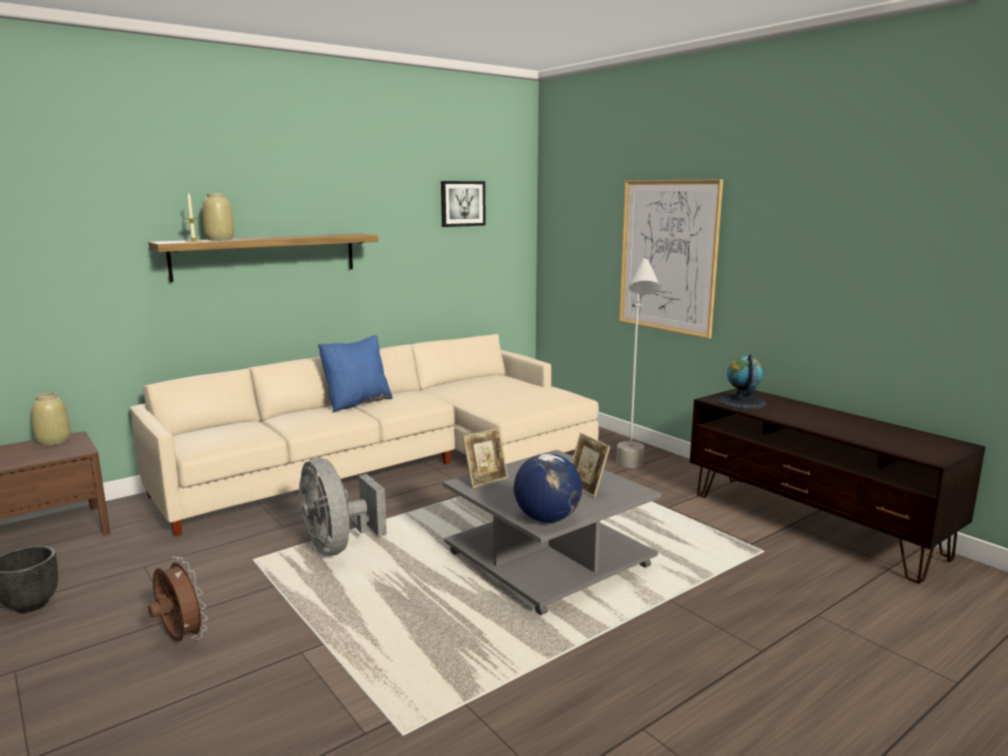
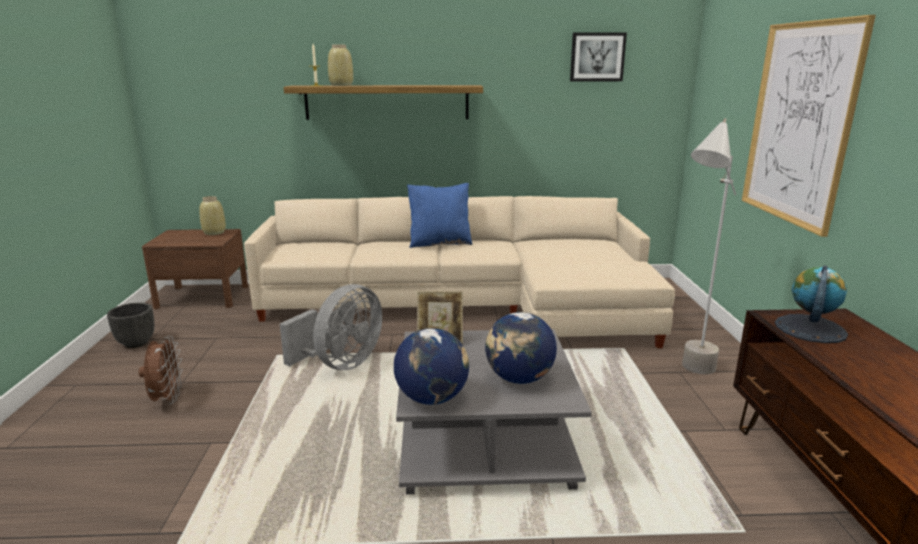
camera: 35 degrees right, 5 degrees up
grey fan [299,458,387,556] -> grey fan turned 150 degrees counterclockwise [280,284,382,370]
picture frame [571,433,610,498] -> globe [485,312,557,384]

